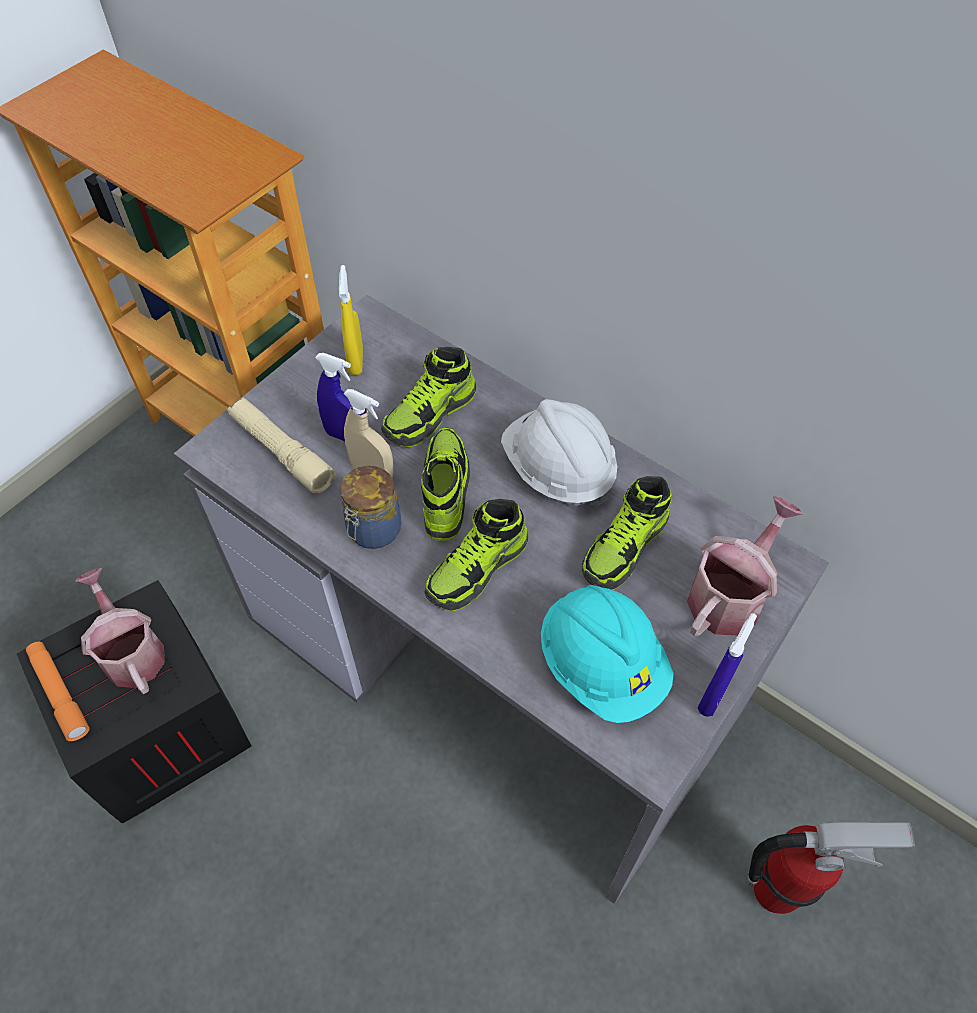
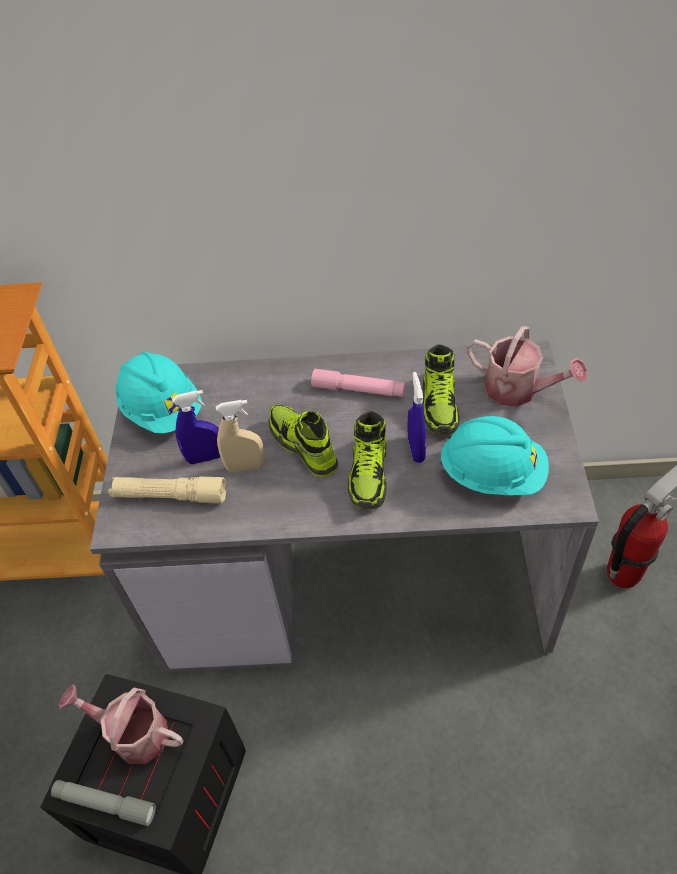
camera: 35 degrees left, 5 degrees down
orange flashlight [26,642,90,741] -> grey flashlight [51,780,156,826]
yellow spray bottle [339,265,363,375] -> turquoise hard hat [115,352,202,434]
jar [340,466,401,549] -> none
shoe [381,347,476,447] -> none
white hard hat [501,399,617,509] -> pink flashlight [311,369,405,397]
watering can [687,496,803,636] -> watering can turned 120 degrees clockwise [467,326,588,407]
blue spray bottle [698,613,757,717] -> blue spray bottle moved to [408,372,426,463]

